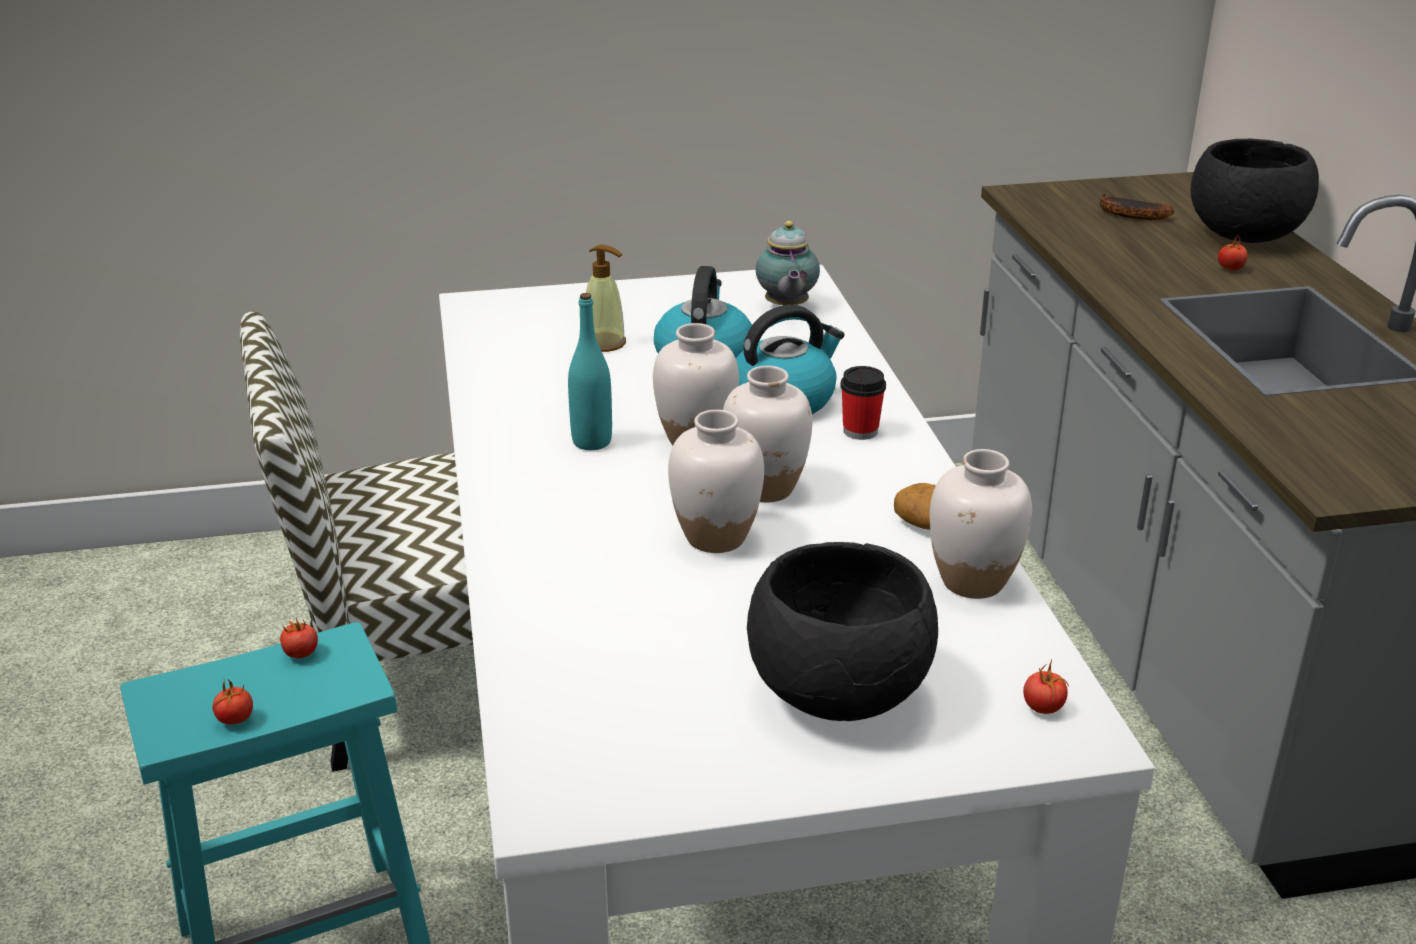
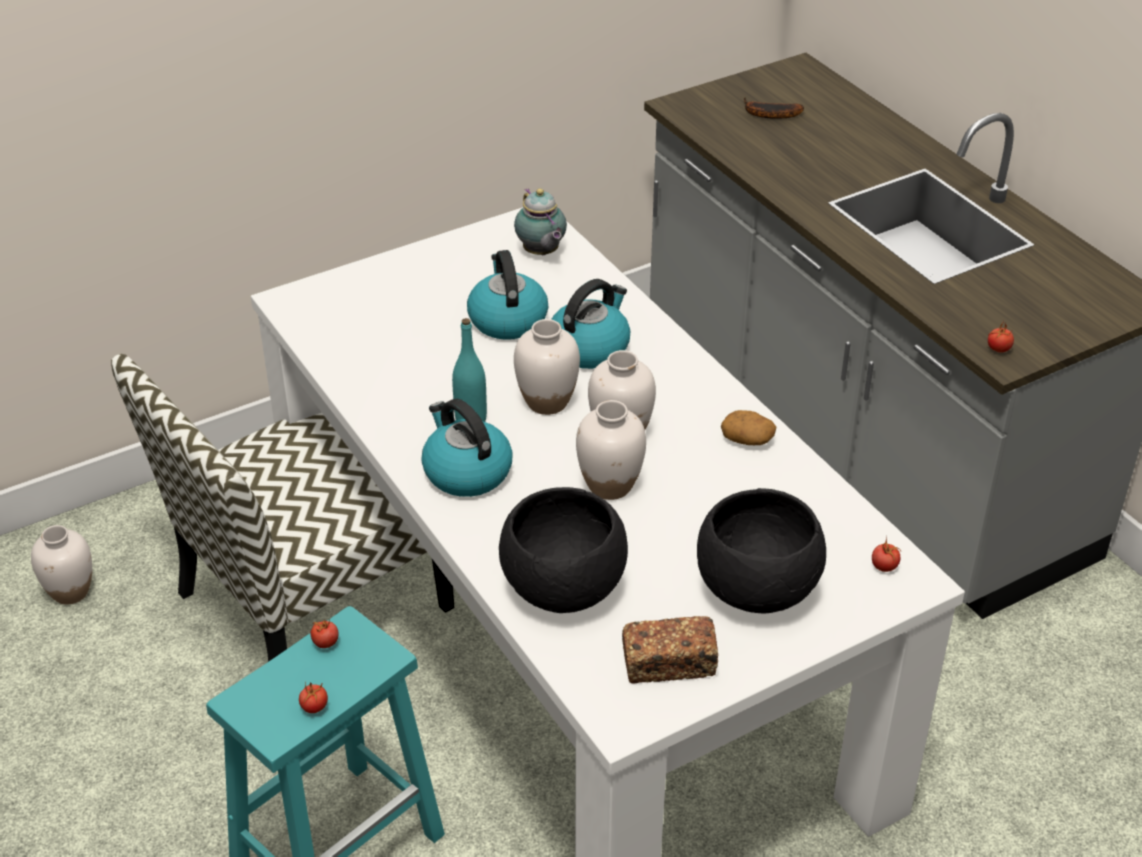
camera: 20 degrees left, 10 degrees up
soap dispenser [586,245,626,352] -> none
cup [840,366,886,440] -> none
white vase [929,449,1032,599] -> white vase moved to [31,525,92,605]
black bowl [1190,139,1319,243] -> black bowl moved to [499,487,628,613]
tomato [1218,235,1248,271] -> tomato moved to [988,320,1014,352]
none -> kettle [421,399,513,497]
none -> bread [622,616,718,684]

